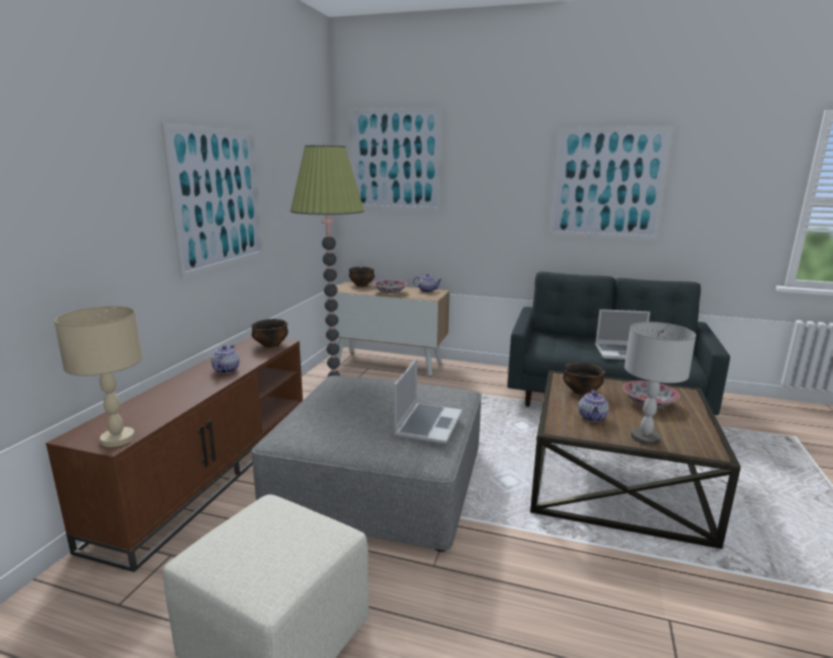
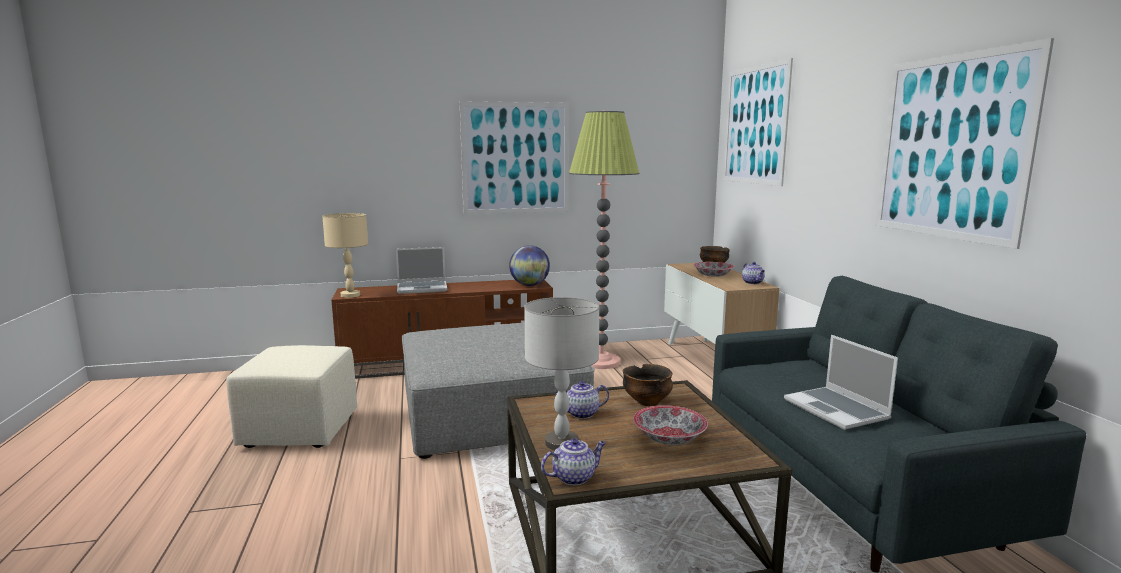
camera: 60 degrees right, 5 degrees down
teapot [211,345,240,373] -> teapot moved to [541,438,606,485]
bowl [252,319,288,348] -> globe [509,245,550,286]
laptop [394,359,462,444] -> laptop moved to [396,247,447,294]

